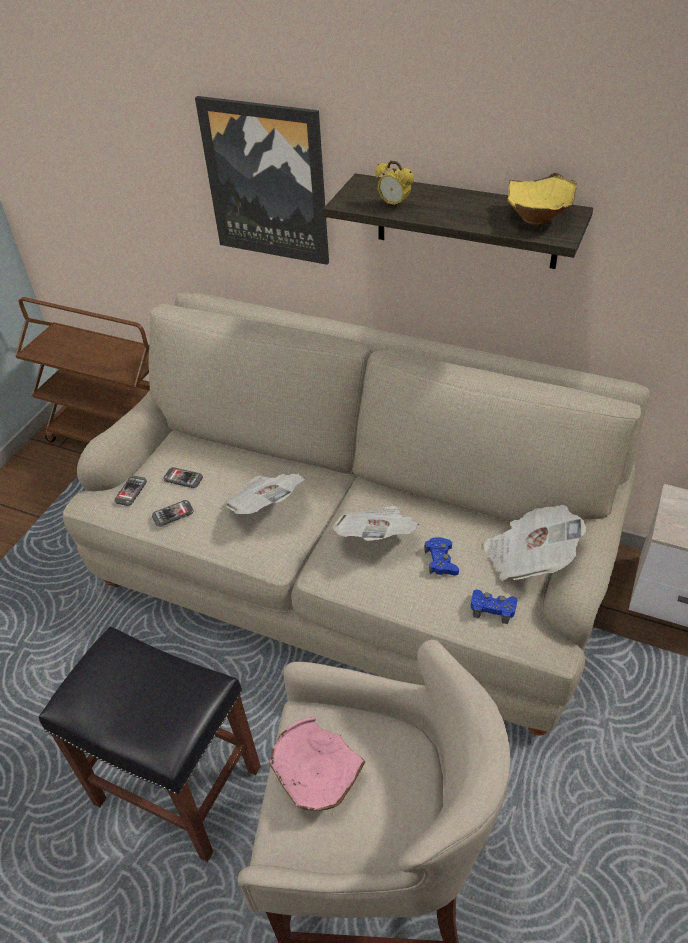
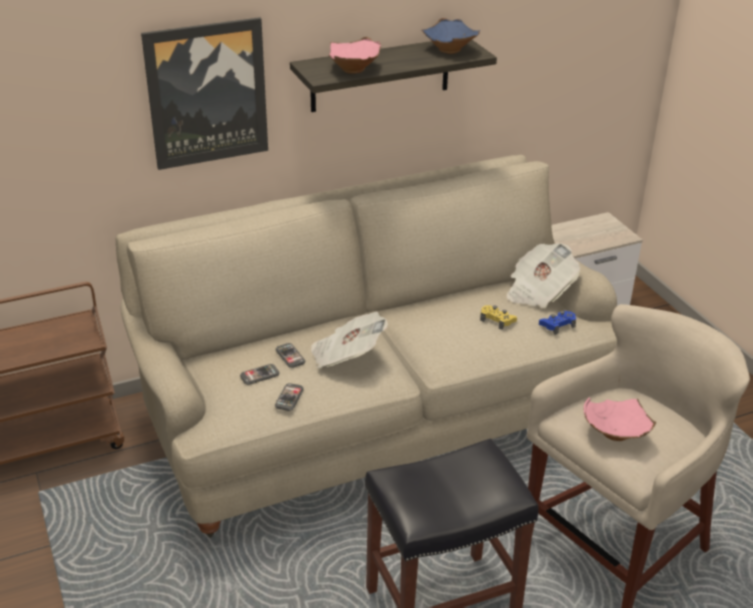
camera: 50 degrees left, 10 degrees down
phone [114,476,147,506] -> phone moved to [275,343,305,368]
newspaper [333,506,420,541] -> none
alarm clock [375,161,414,209] -> pink bowl [329,37,381,74]
blue game controller [424,537,459,576] -> yellow game controller [480,305,517,330]
yellow bowl [507,173,577,225] -> blue bowl [421,18,480,54]

